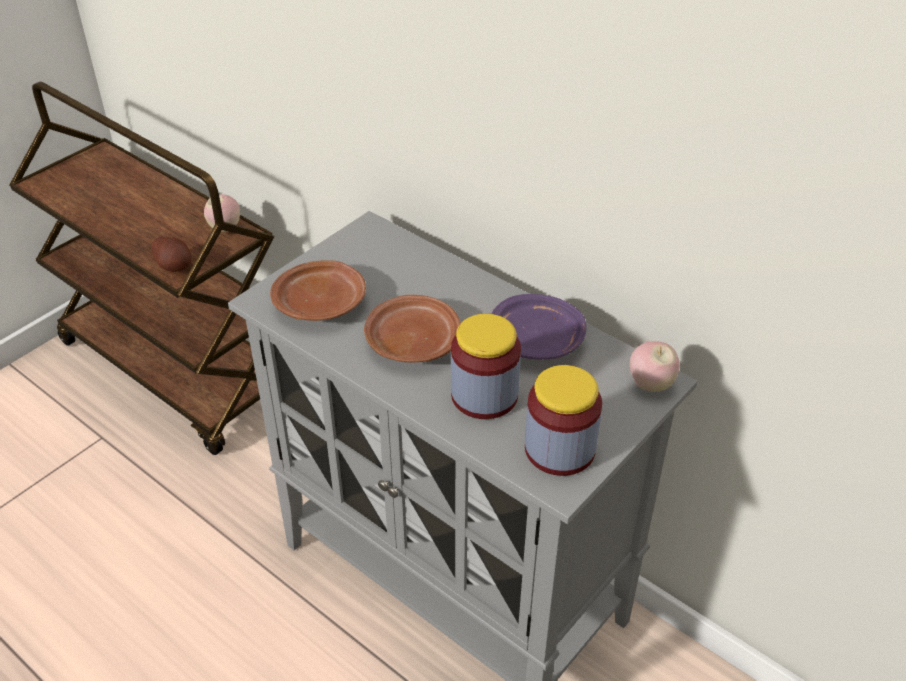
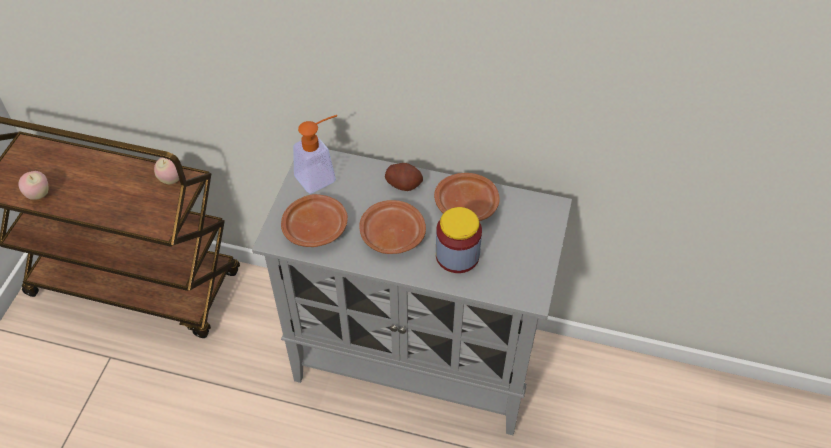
camera: 25 degrees left, 10 degrees up
potato [151,237,192,272] -> potato moved to [385,163,423,191]
purple plate [491,294,586,360] -> brown plate [434,173,500,221]
jar [525,365,602,476] -> none
apple [630,341,680,392] -> apple moved to [18,171,48,200]
none -> soap dispenser [293,115,337,194]

